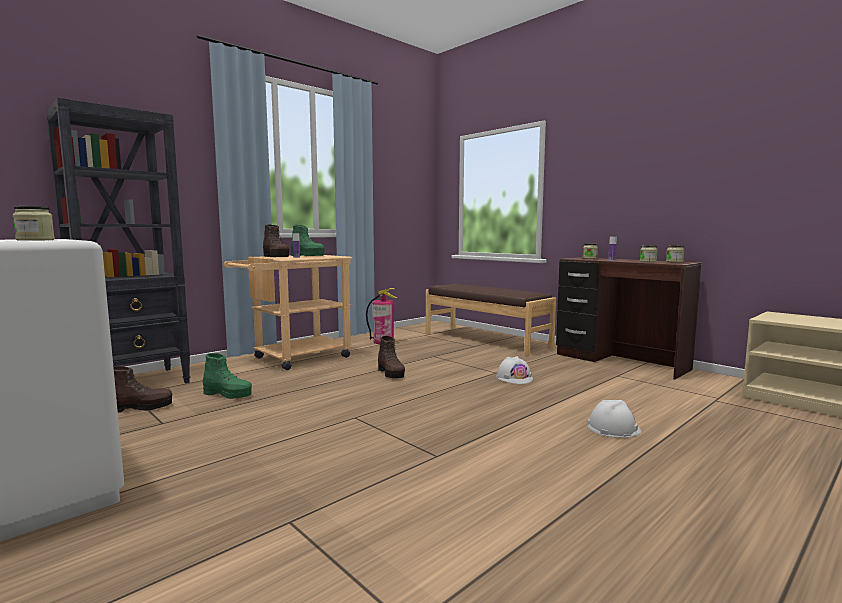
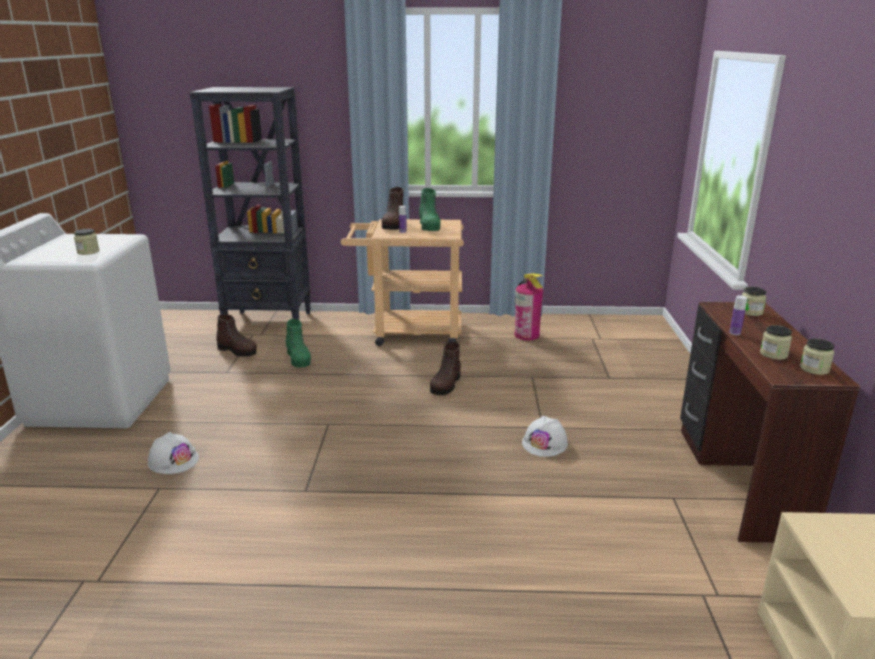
camera: 45 degrees right, 15 degrees up
brown bench [426,284,556,356] -> none
white hard hat [588,400,642,438] -> white hard hat moved to [148,432,199,474]

